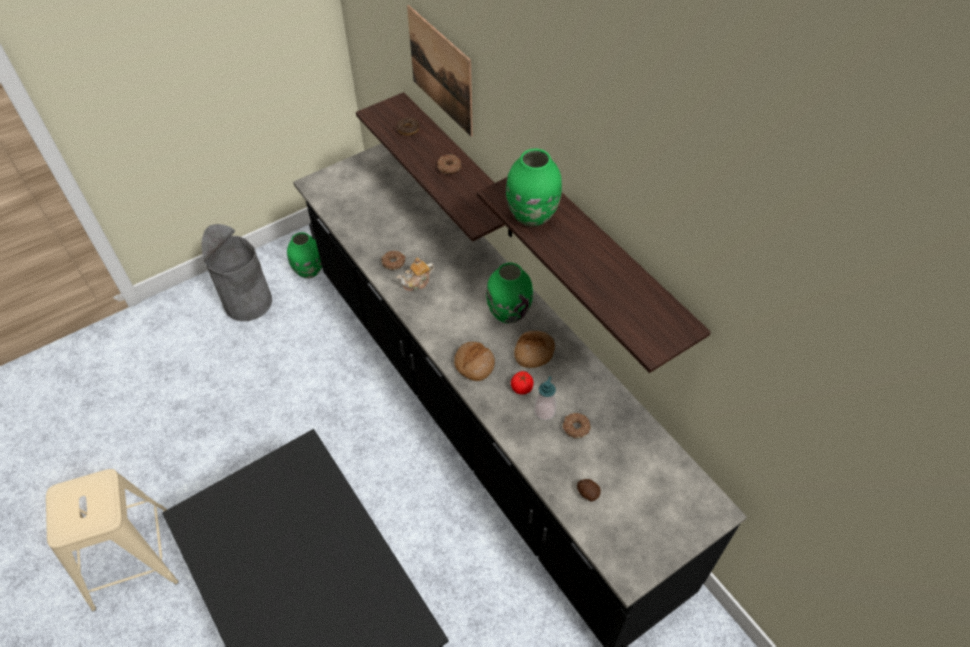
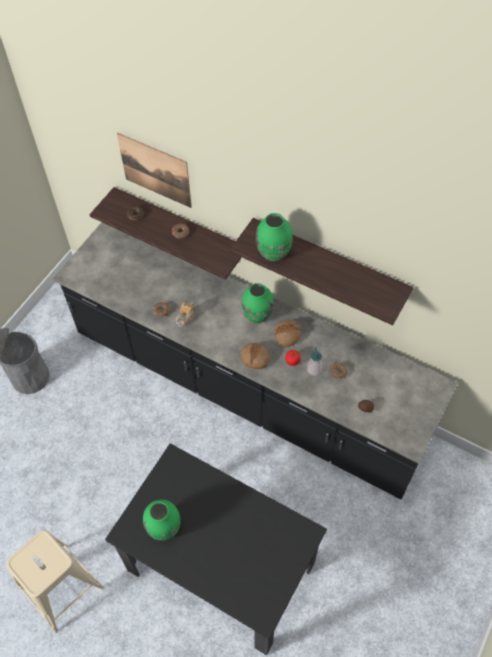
camera: 25 degrees left, 5 degrees up
green vase [287,232,322,278] -> green vase moved to [143,499,181,541]

